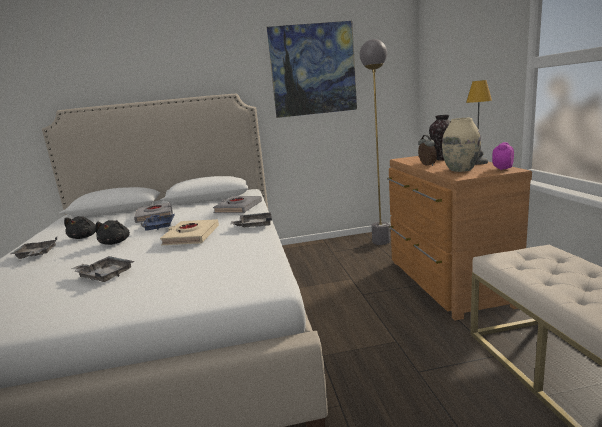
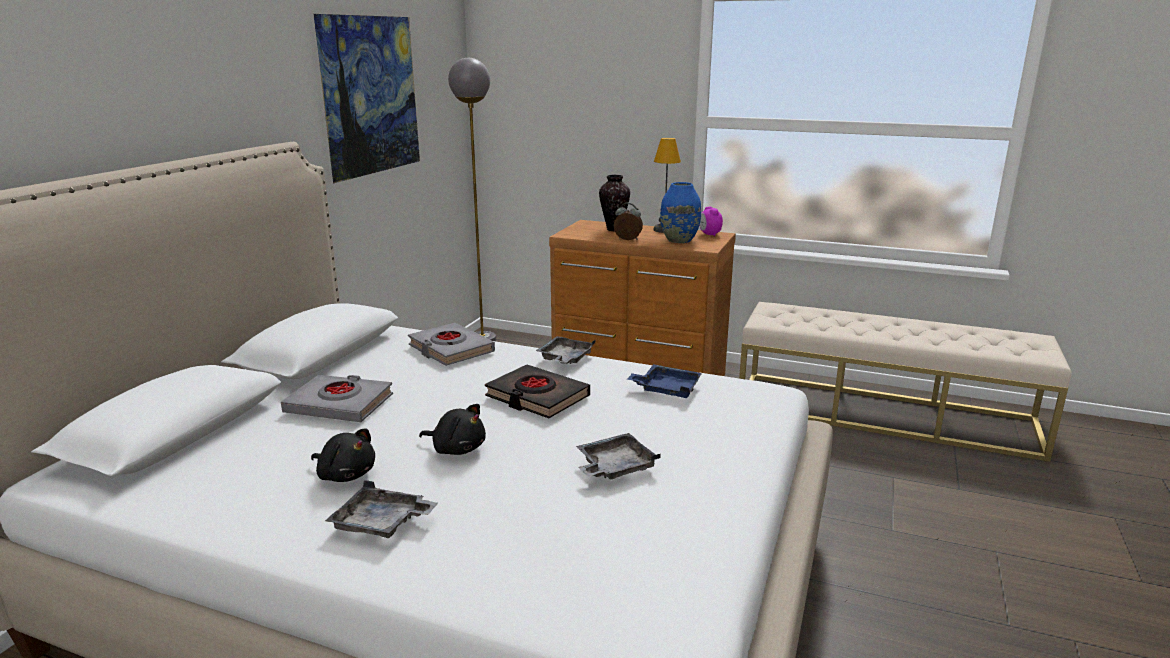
camera: 60 degrees left, 5 degrees up
blue tray [141,214,175,231] -> blue tray moved to [627,364,702,398]
beige book [160,219,219,245] -> black book [485,365,590,418]
beige vase [442,118,481,172] -> blue vase [660,182,701,243]

